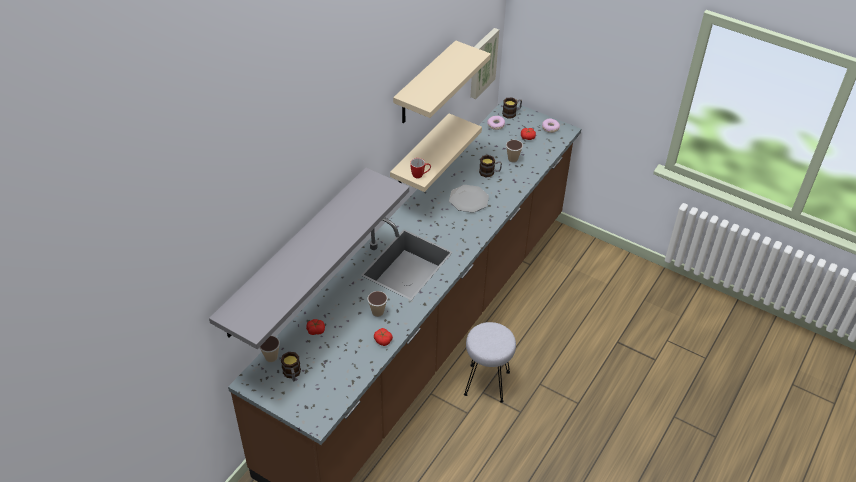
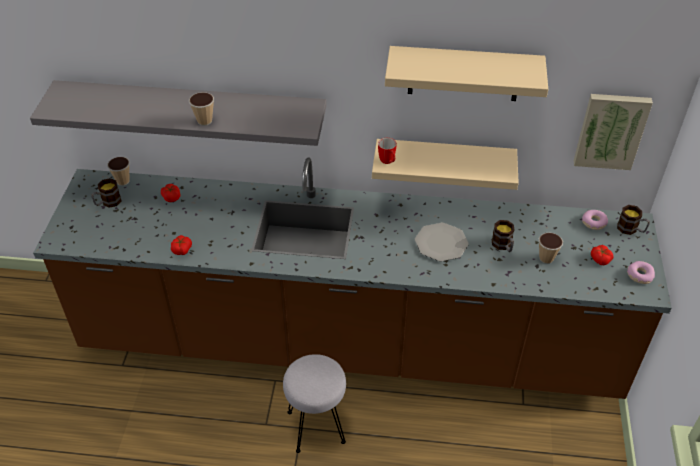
camera: 65 degrees right, 0 degrees up
cup [367,291,388,317] -> cup moved to [189,92,214,126]

